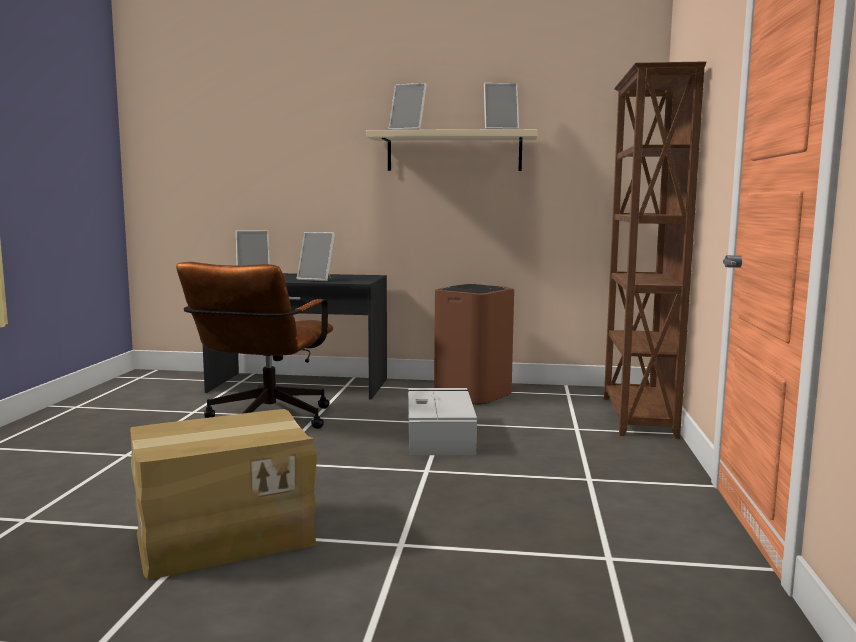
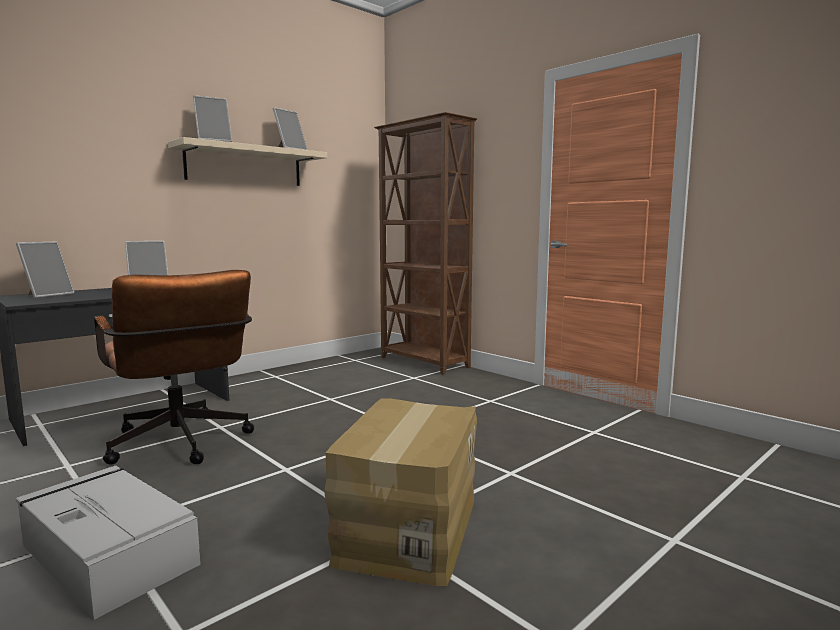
camera: 50 degrees left, 0 degrees up
grey storage box [408,388,477,455] -> grey storage box moved to [16,466,201,620]
brown trash can [434,284,514,404] -> none

